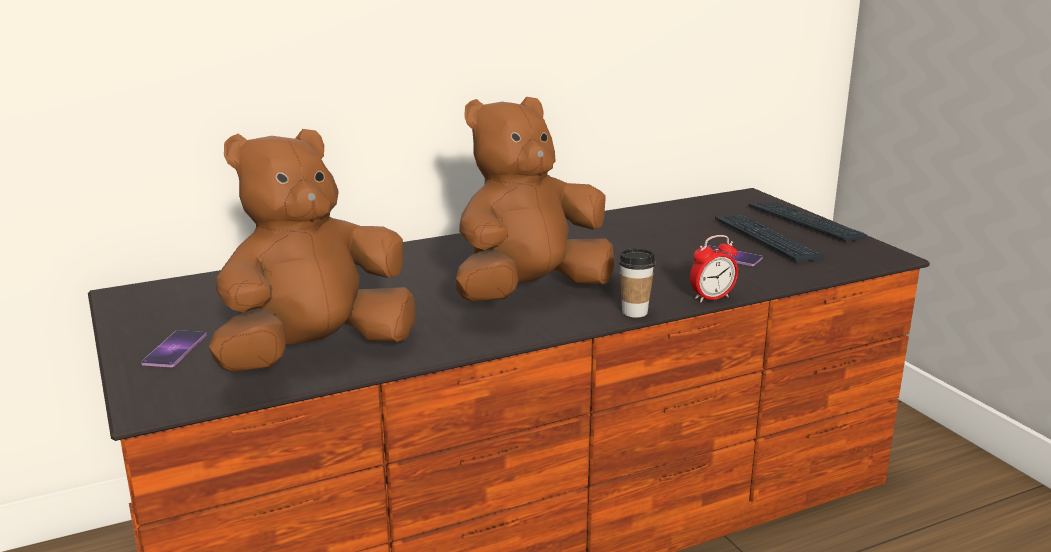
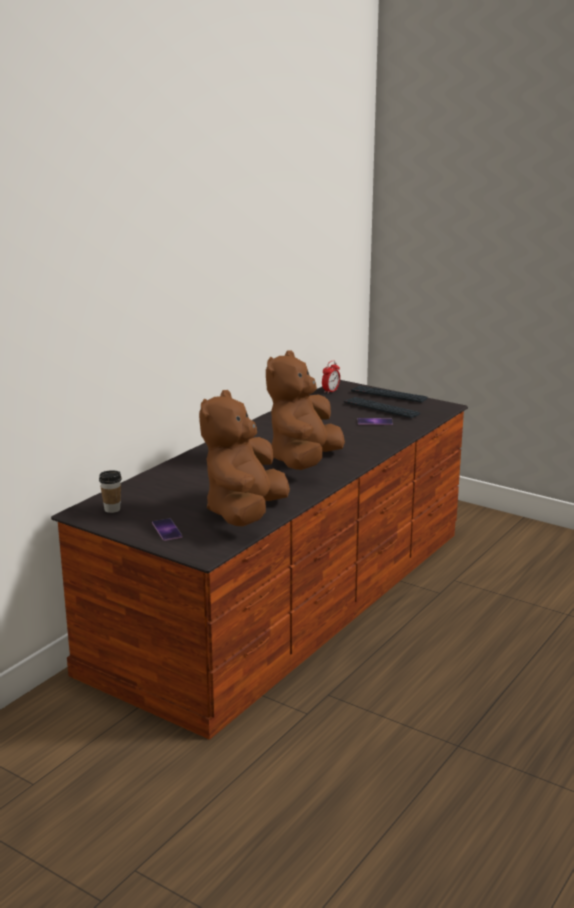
camera: 30 degrees left, 0 degrees up
cup [619,248,655,318] -> cup moved to [99,470,122,513]
alarm clock [690,235,738,302] -> alarm clock moved to [322,360,340,394]

